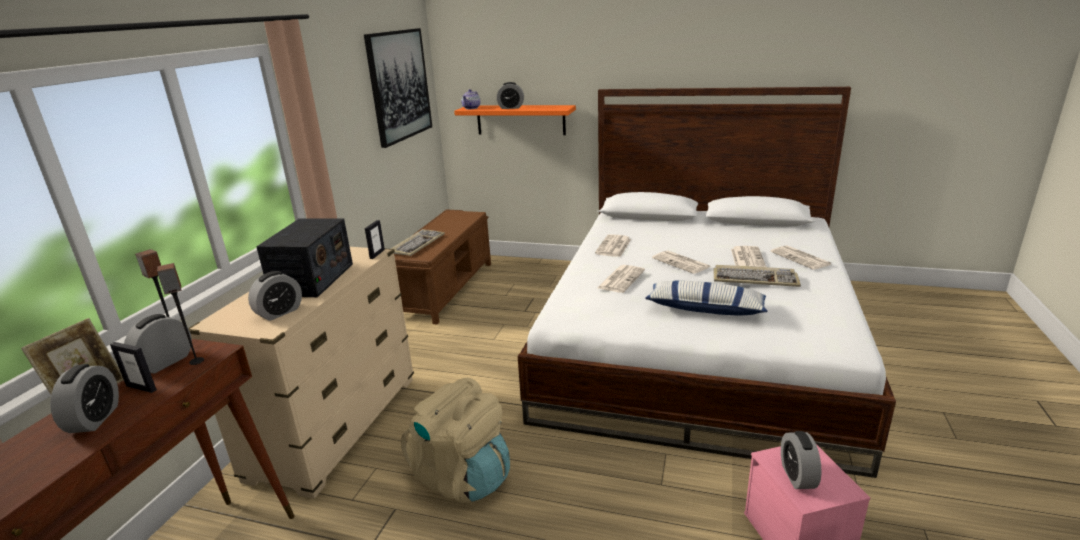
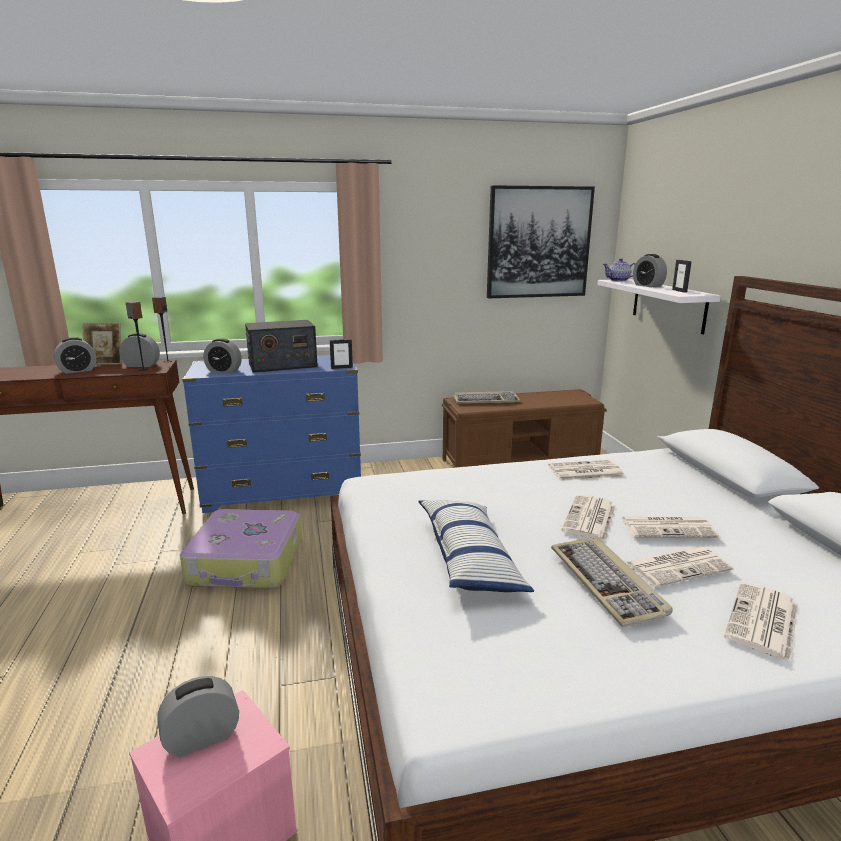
camera: 60 degrees right, 5 degrees down
picture frame [110,342,157,393] -> picture frame moved to [672,260,692,293]
beige dresser [188,247,414,499] -> blue dresser [182,355,361,513]
beige backpack [401,378,510,503] -> suitcase [180,509,302,589]
orange shelf [454,105,576,135] -> white shelf [597,279,721,334]
newspaper [597,265,645,293] -> newspaper moved to [622,517,719,538]

